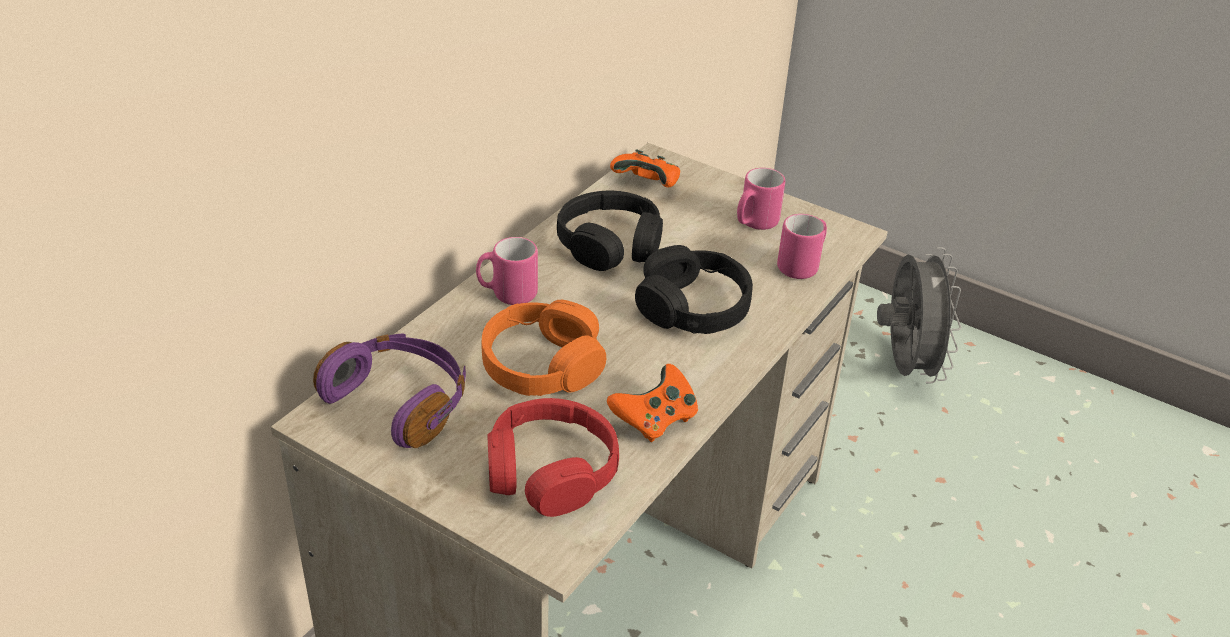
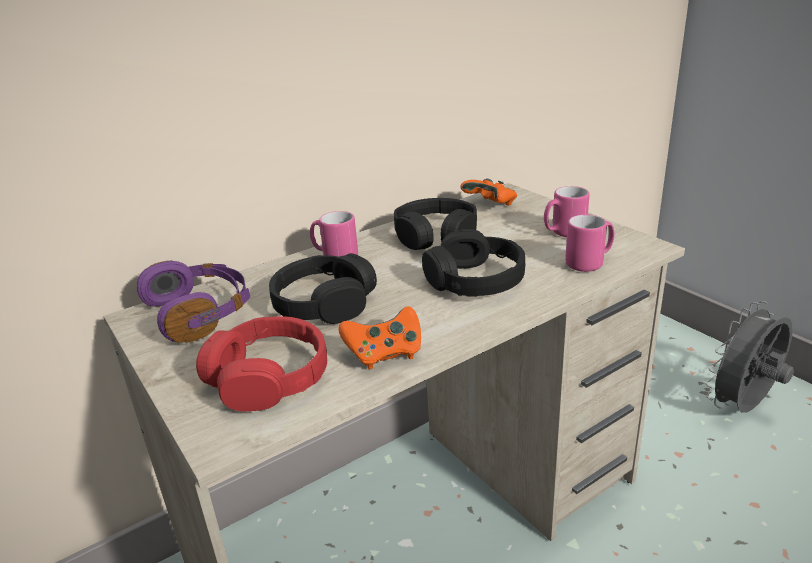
camera: 25 degrees right, 10 degrees down
orange headphones [482,300,606,396] -> black headphones [269,253,377,324]
grey fan [877,247,961,384] -> grey fan turned 150 degrees counterclockwise [706,301,794,413]

